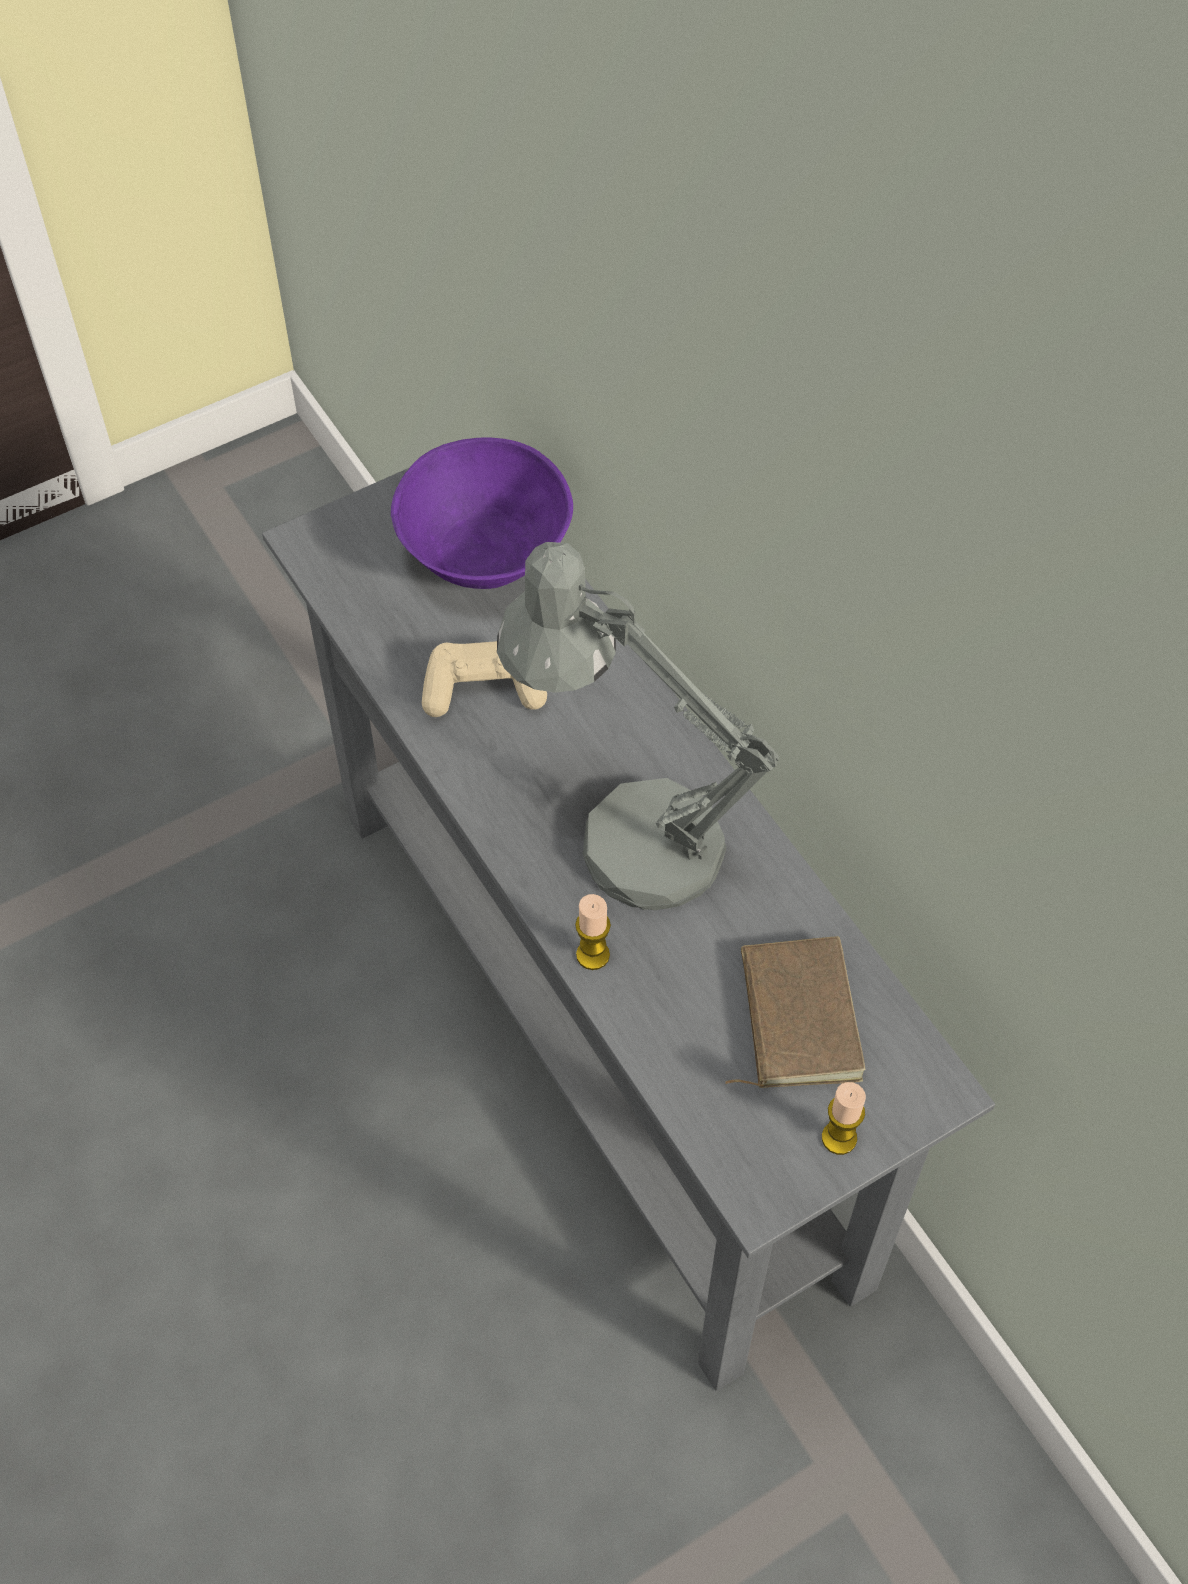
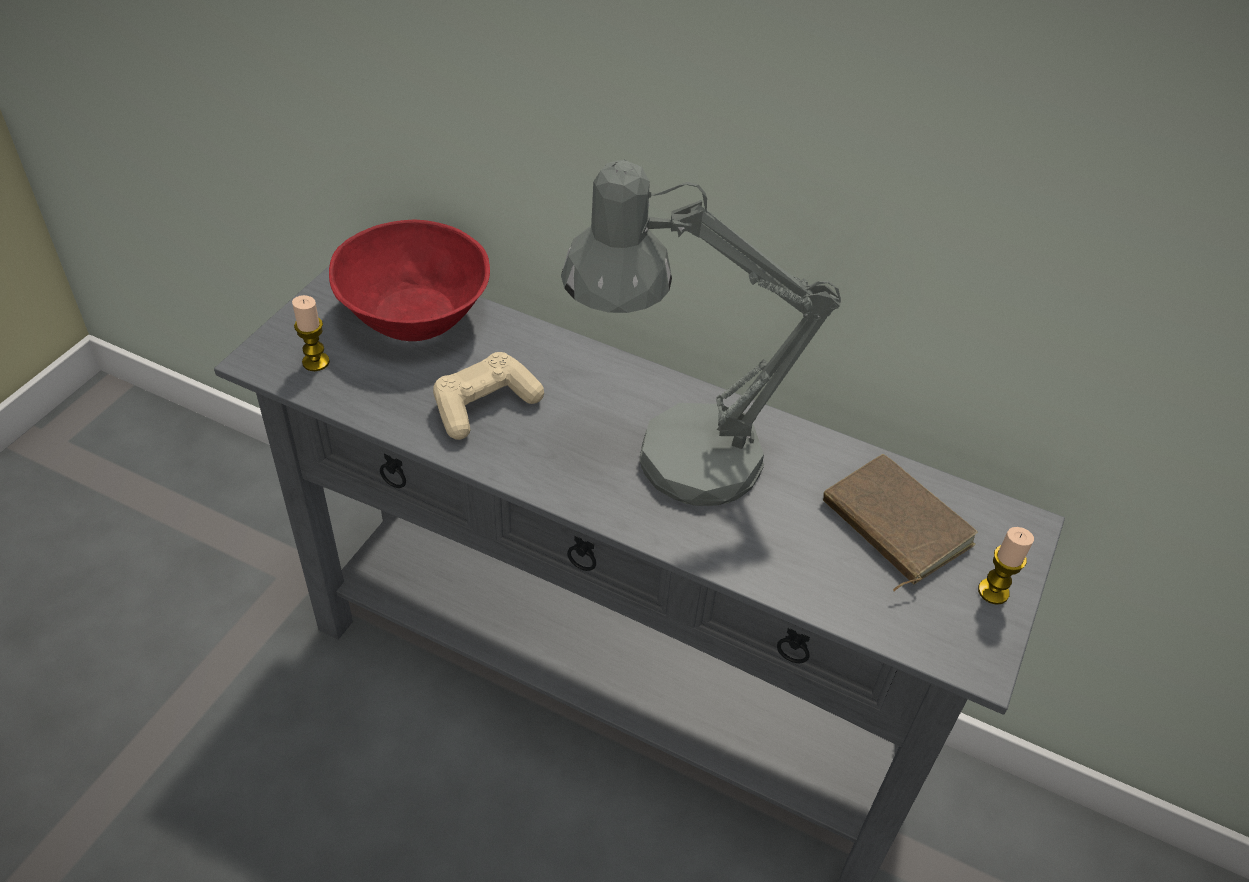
camera: 35 degrees left, 10 degrees down
purple bowl [391,437,573,589] -> red bowl [329,220,490,341]
candle [575,894,611,970] -> candle moved to [292,295,330,371]

